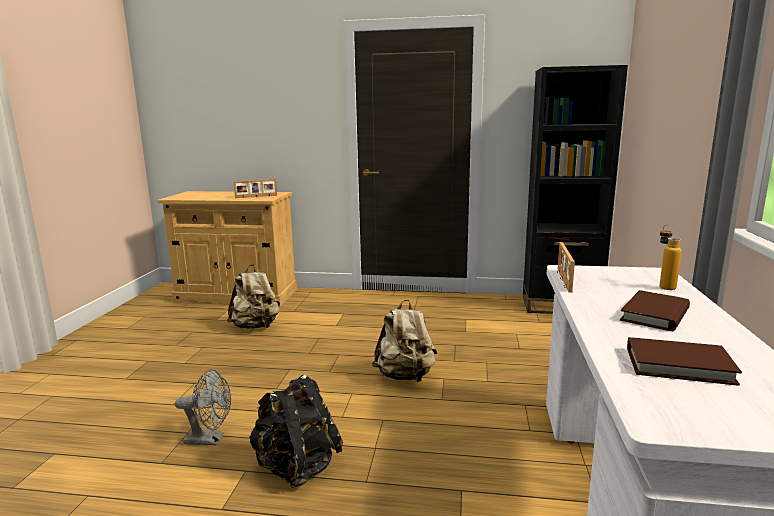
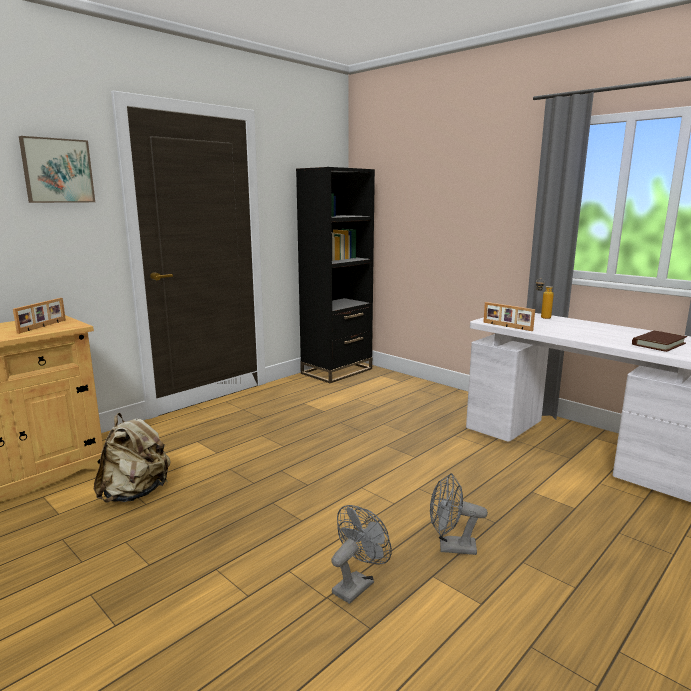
camera: 55 degrees left, 0 degrees up
black backpack [249,375,343,488] -> grey fan [430,473,488,555]
beige backpack [372,299,437,382] -> none
brown book [620,290,690,331] -> none
none -> picture [19,136,95,203]

